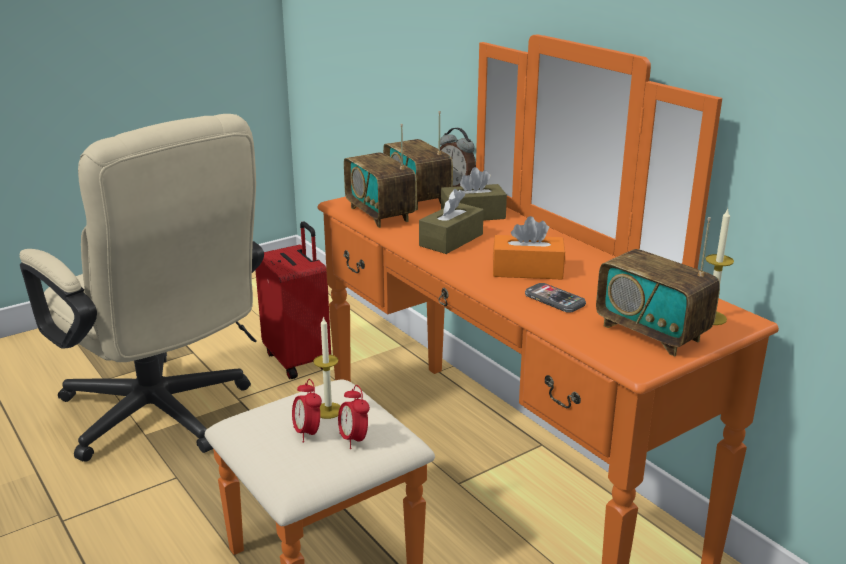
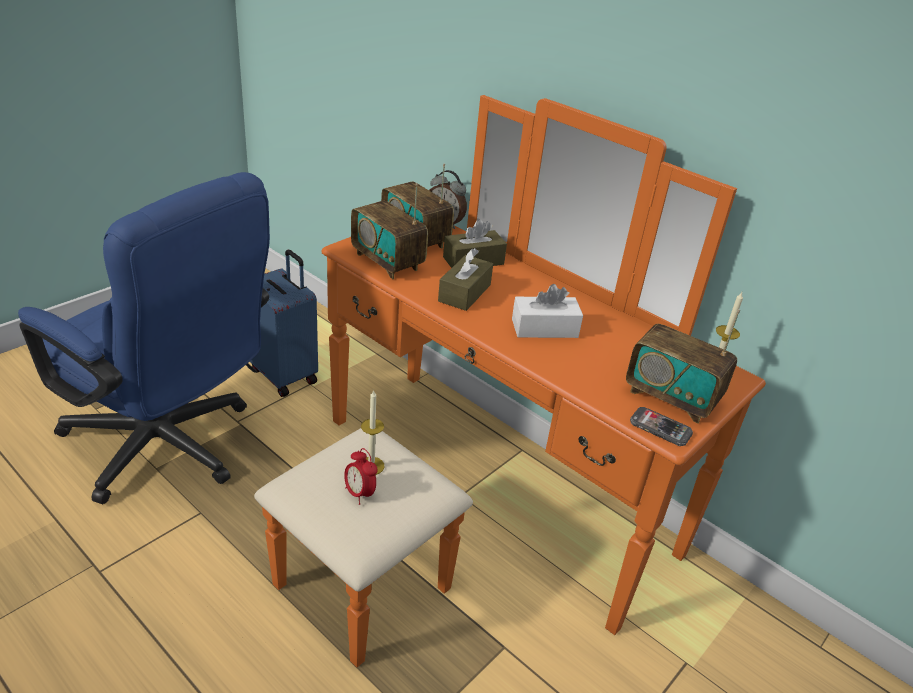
camera: 15 degrees left, 10 degrees up
beige office chair [20,114,264,462] -> blue office chair [18,172,270,504]
red suitcase [255,221,331,379] -> blue suitcase [250,250,318,397]
alarm clock [338,385,370,449] -> none
orange tissue box [493,216,565,279] -> white tissue box [512,284,583,338]
phone [525,283,586,312] -> phone moved to [630,407,693,446]

